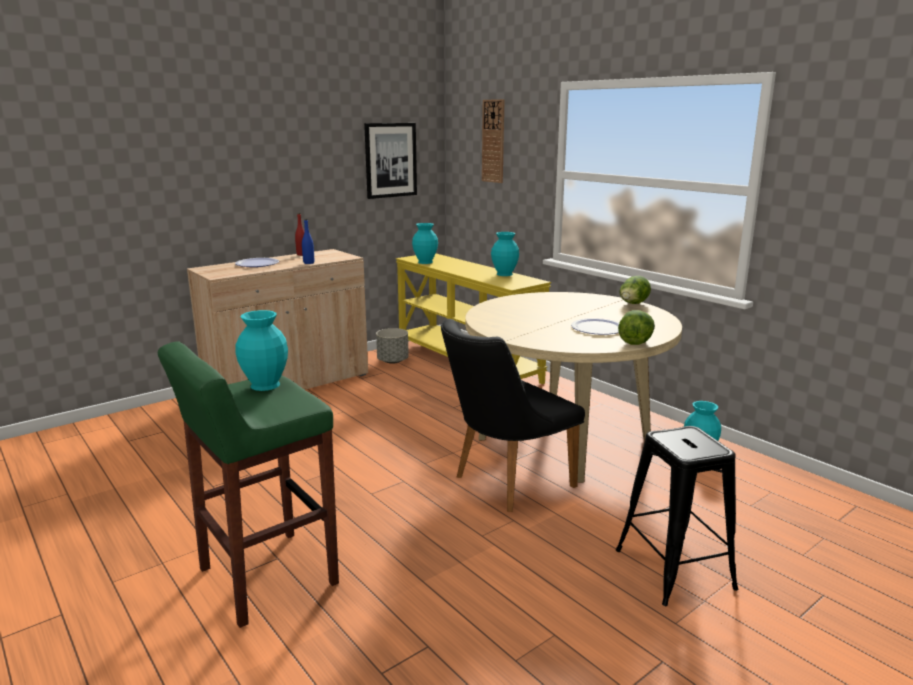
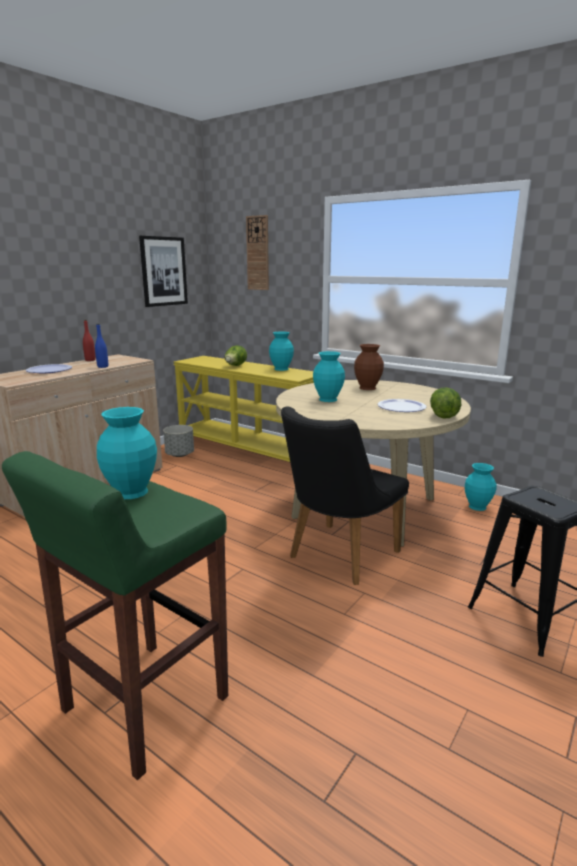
camera: 15 degrees left, 0 degrees up
turquoise vase [412,223,438,264] -> turquoise vase moved to [313,351,345,402]
lettuce [619,276,651,304] -> lettuce moved to [224,345,247,366]
none -> brown vase [354,344,384,390]

